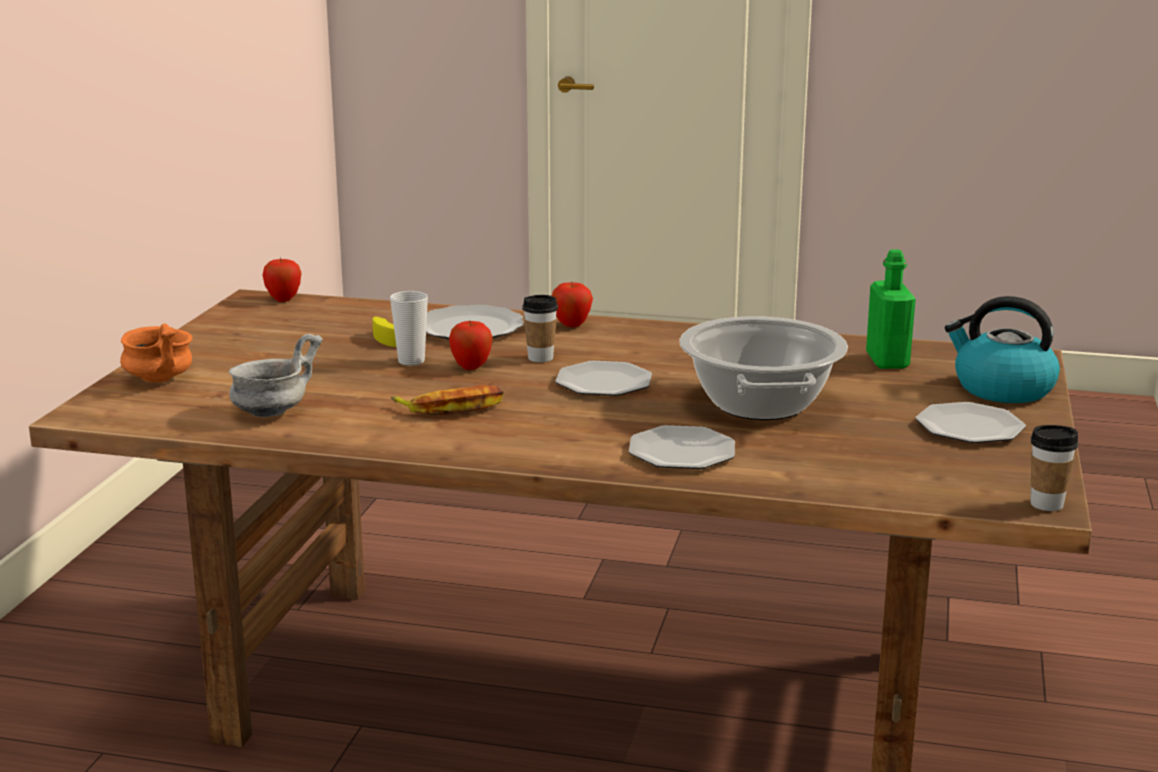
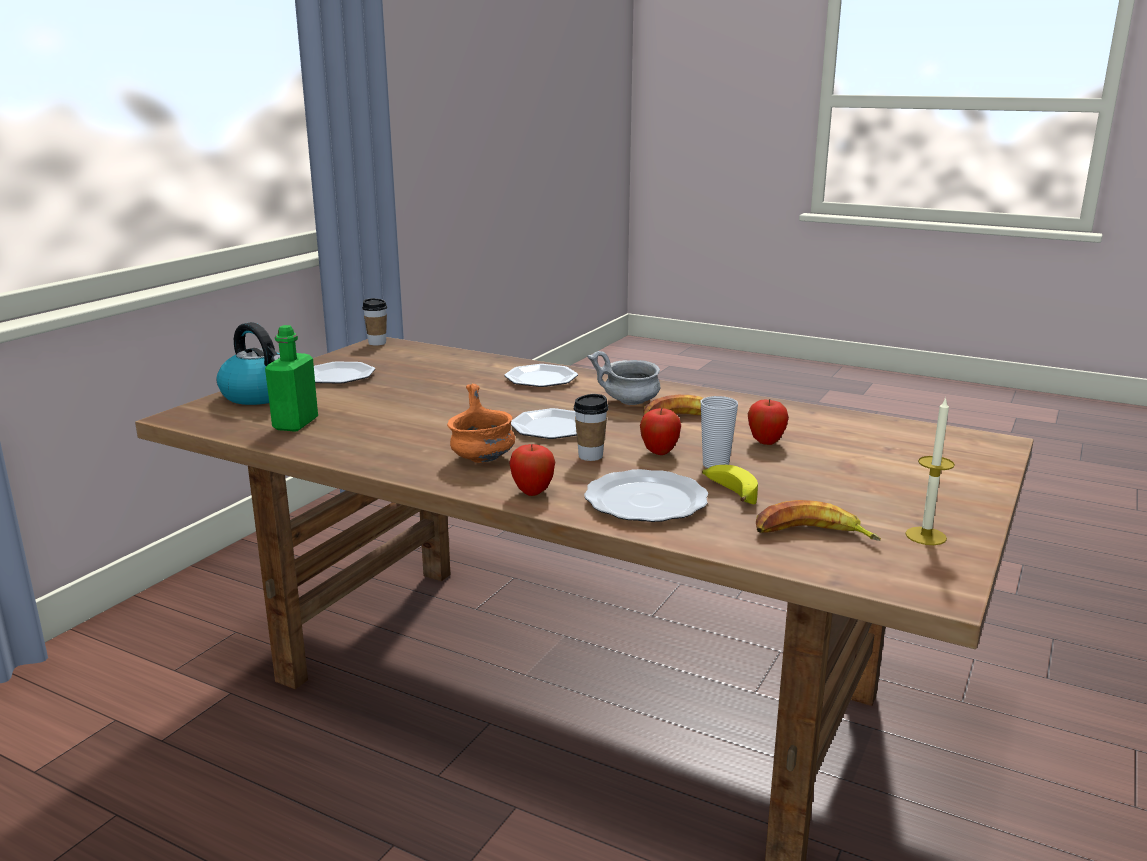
camera: 165 degrees left, 0 degrees up
orange bowl [120,323,192,382] -> orange bowl moved to [447,384,515,463]
grey bowl [229,334,323,417] -> grey bowl moved to [587,351,660,405]
apple [263,258,301,302] -> apple moved to [748,399,789,445]
cooking pot [679,316,848,420] -> none
none -> banana [756,500,881,541]
none -> candle [905,397,955,545]

